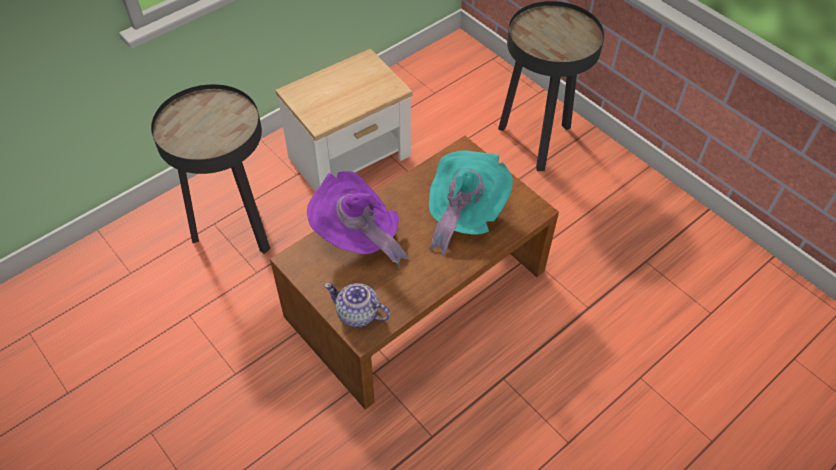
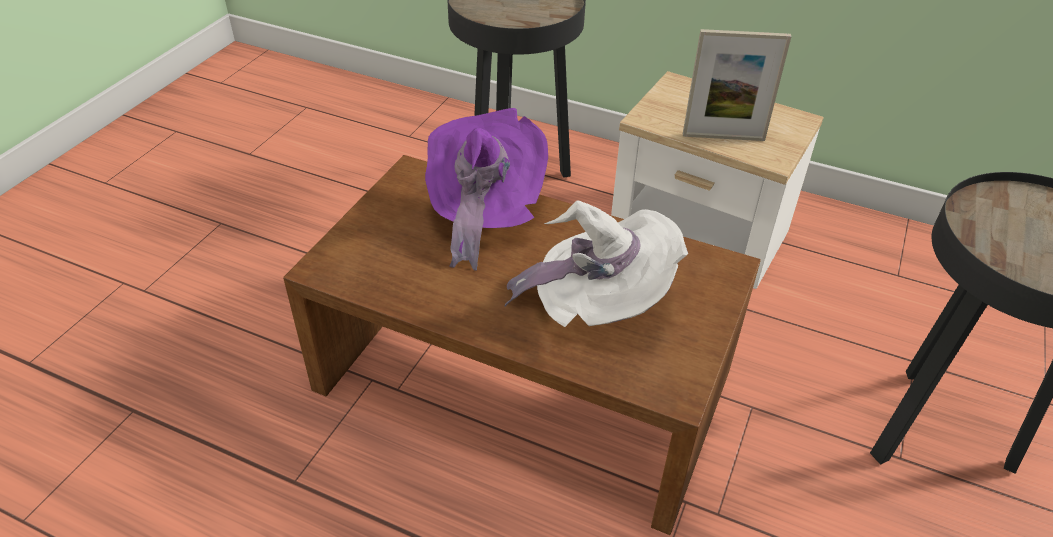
camera: 65 degrees right, 10 degrees down
teapot [324,282,390,327] -> none
turquoise hat [429,151,513,256] -> white hat [505,200,688,327]
none -> picture frame [683,29,792,141]

